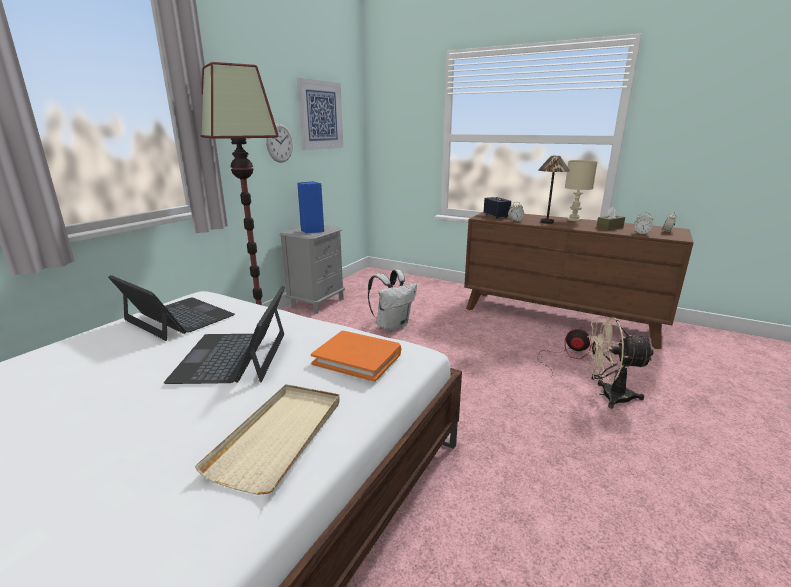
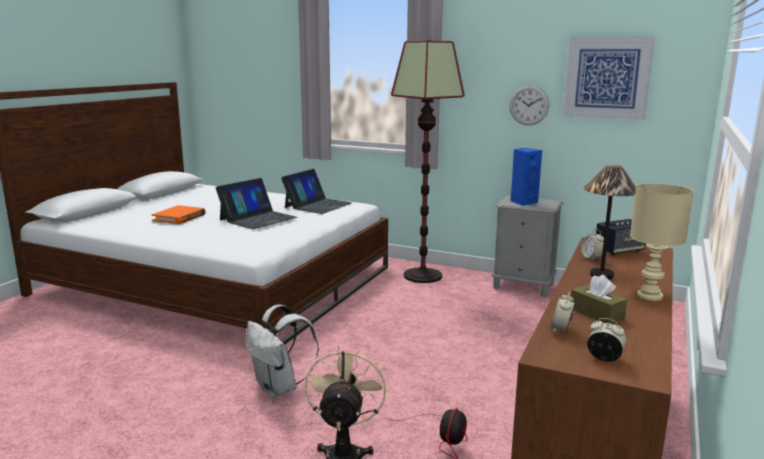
camera: 85 degrees right, 5 degrees down
laptop [164,286,285,384] -> laptop turned 135 degrees clockwise [216,178,297,229]
beige tray [195,384,340,495] -> none
orange book [311,331,401,382] -> orange book moved to [151,205,206,224]
white backpack [368,270,417,331] -> white backpack moved to [246,304,319,397]

